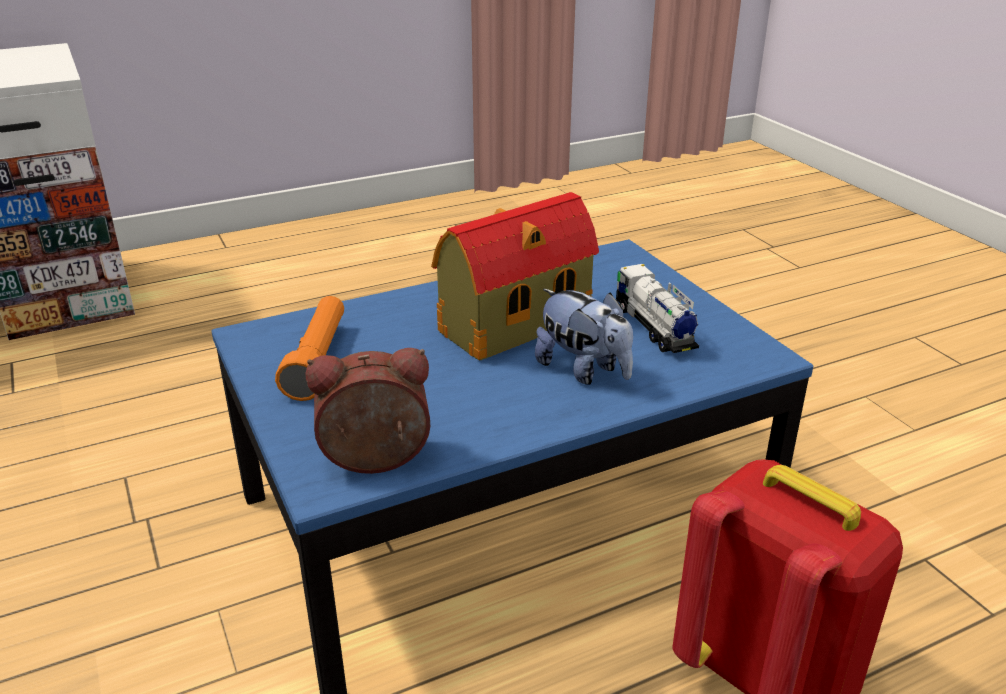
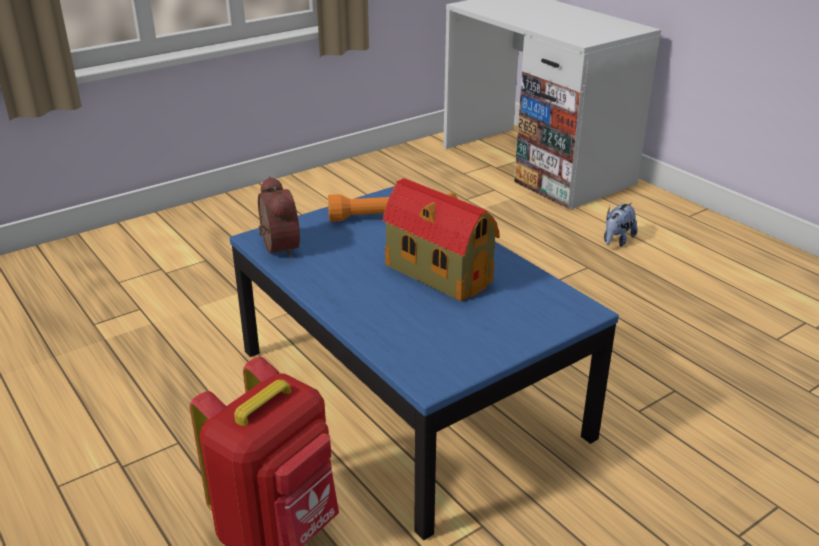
camera: 80 degrees right, 0 degrees up
plush toy [535,289,633,385] -> plush toy moved to [604,203,638,247]
toy truck [616,264,699,353] -> none

